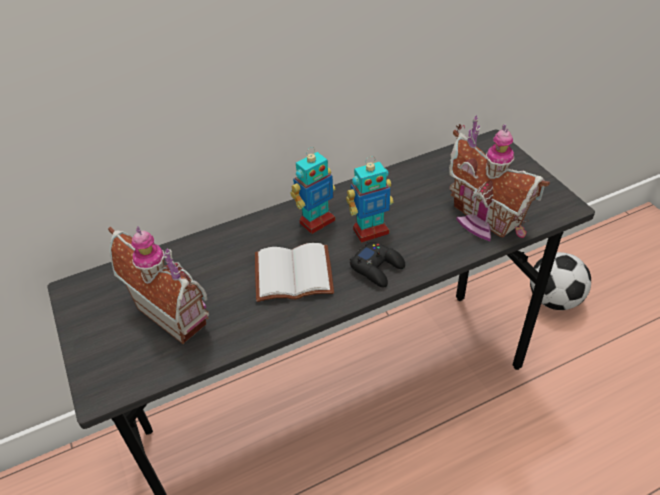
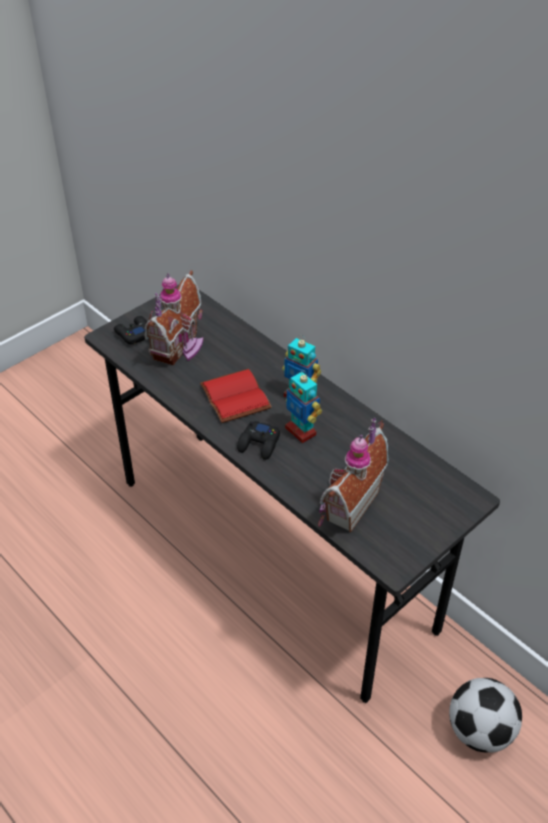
camera: 70 degrees right, 0 degrees up
white book [255,243,334,302] -> red book [200,369,272,423]
none -> black game controller [114,316,147,344]

